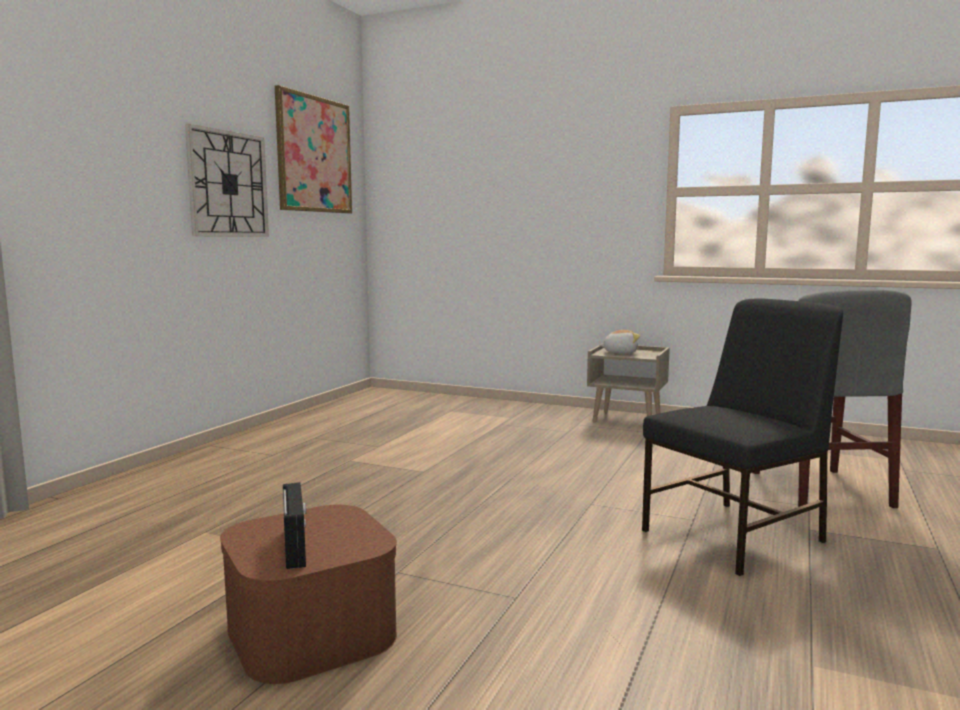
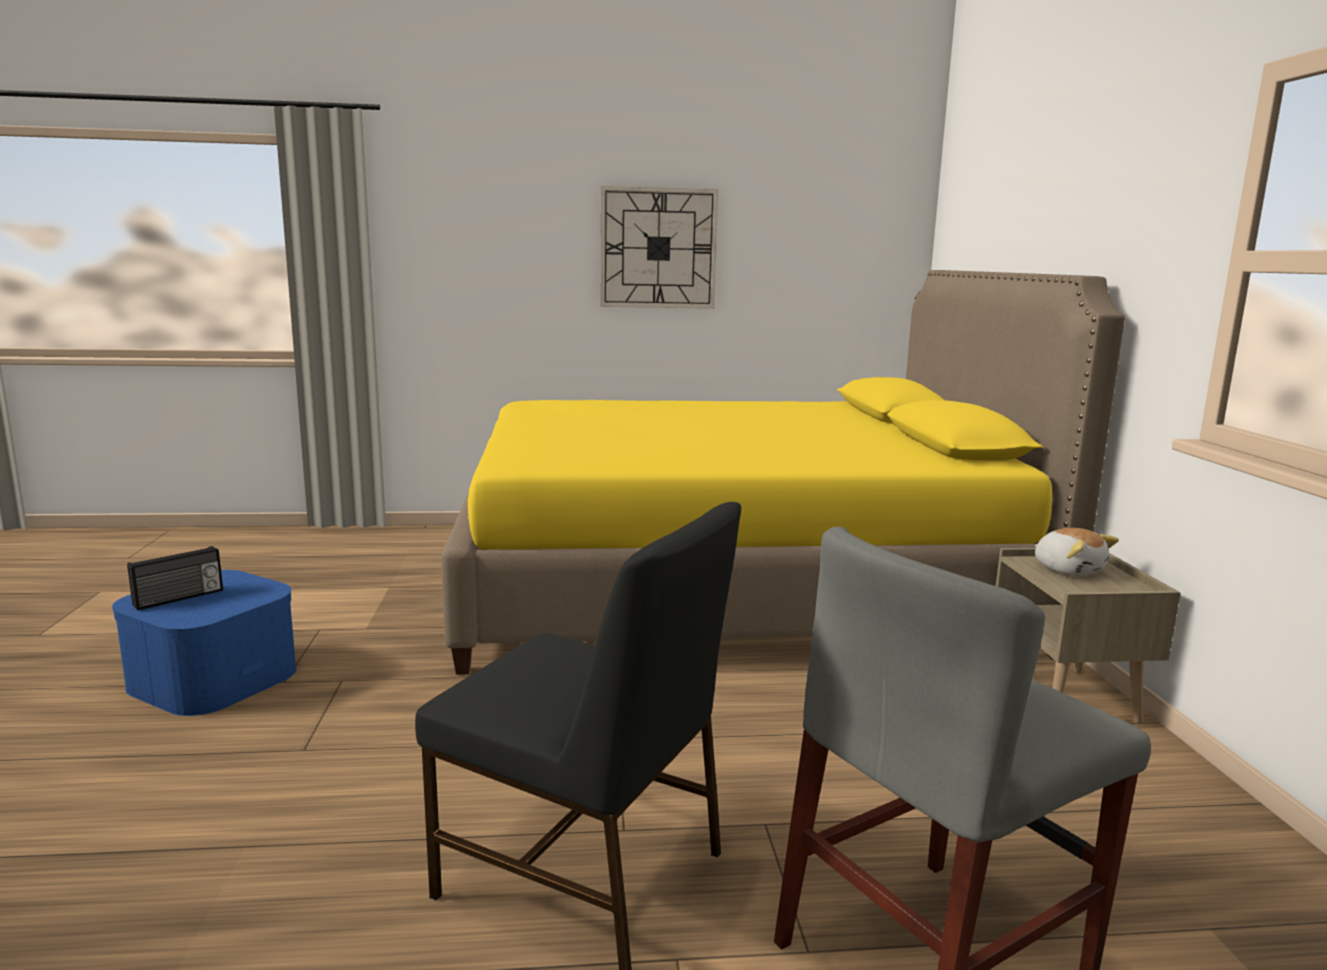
camera: 60 degrees right, 5 degrees up
brown storage box [220,505,397,684] -> blue storage box [112,570,297,716]
picture [275,85,352,214] -> none
none -> yellow bed [441,270,1125,675]

